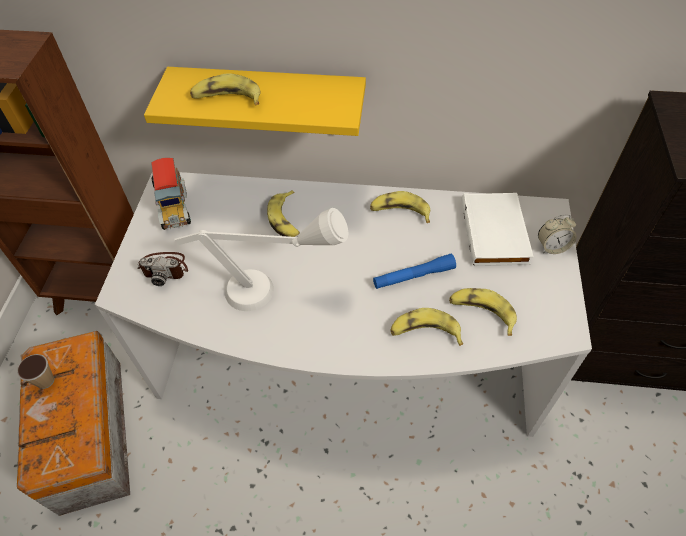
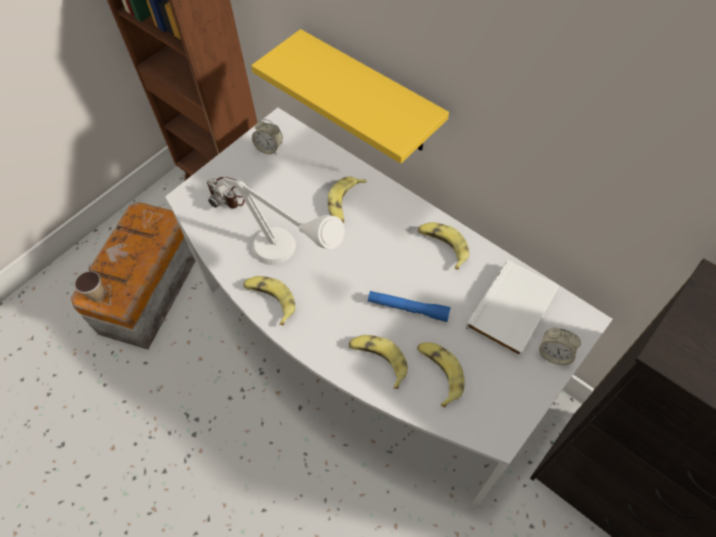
camera: 35 degrees right, 5 degrees up
cup [17,354,54,389] -> cup moved to [74,271,106,302]
toy truck [151,158,191,230] -> alarm clock [252,119,283,154]
banana [190,73,260,105] -> banana moved to [243,276,295,325]

